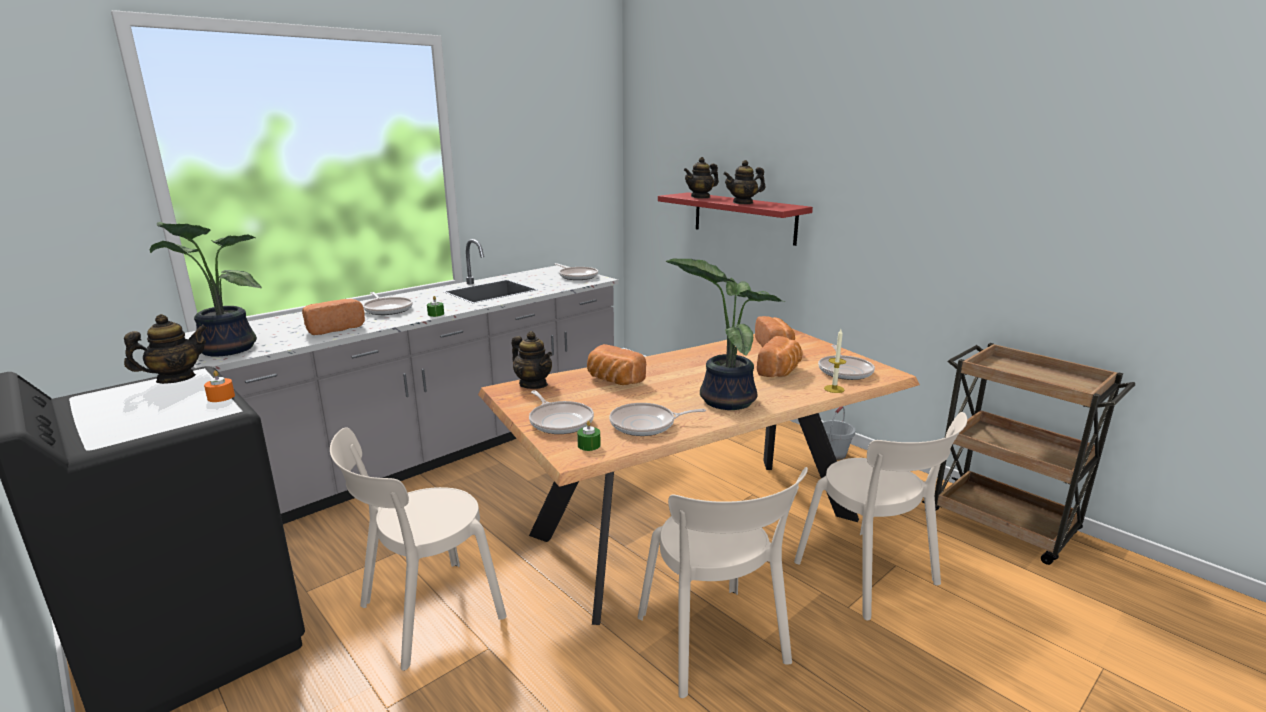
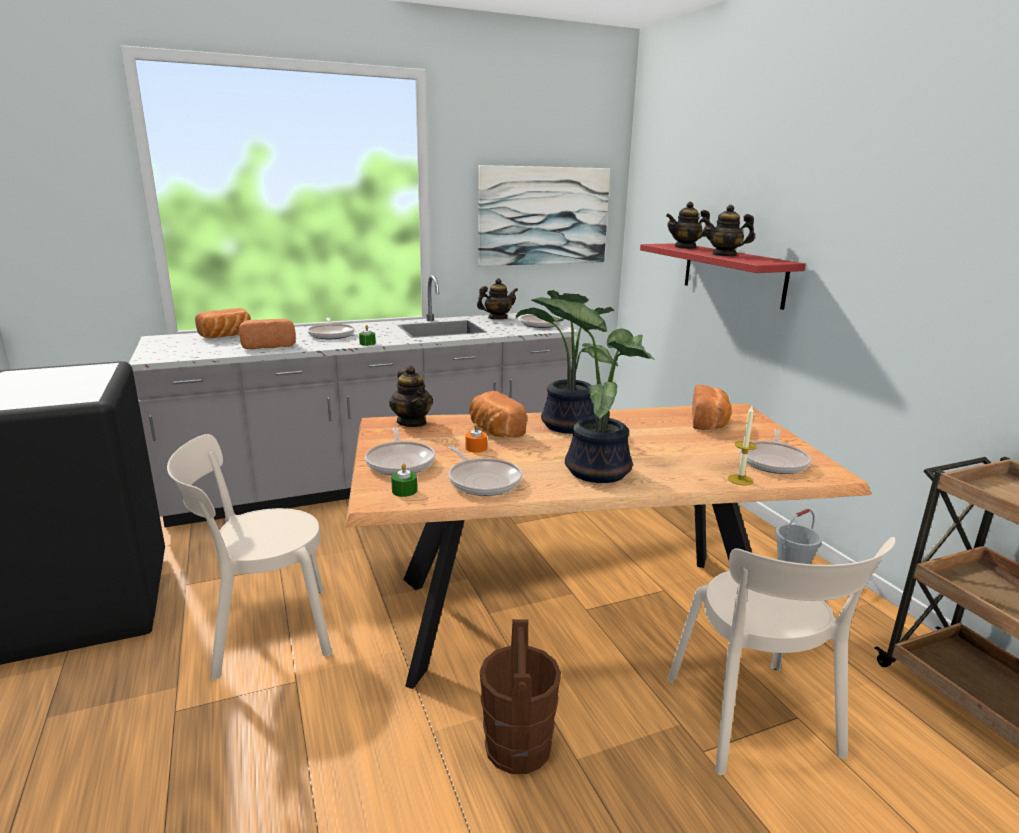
camera: 20 degrees right, 0 degrees up
teapot [124,314,207,384] -> teapot moved to [477,278,518,319]
potted plant [150,222,262,357] -> potted plant moved to [516,290,618,434]
orange candle [204,371,235,402] -> orange candle moved to [465,424,487,453]
frying pan [609,403,706,436] -> frying pan turned 135 degrees counterclockwise [448,445,523,496]
beige chair [638,467,808,698] -> brown bucket [480,619,561,774]
bread [757,336,803,377] -> bread moved to [195,308,251,338]
none -> picture [478,165,610,266]

